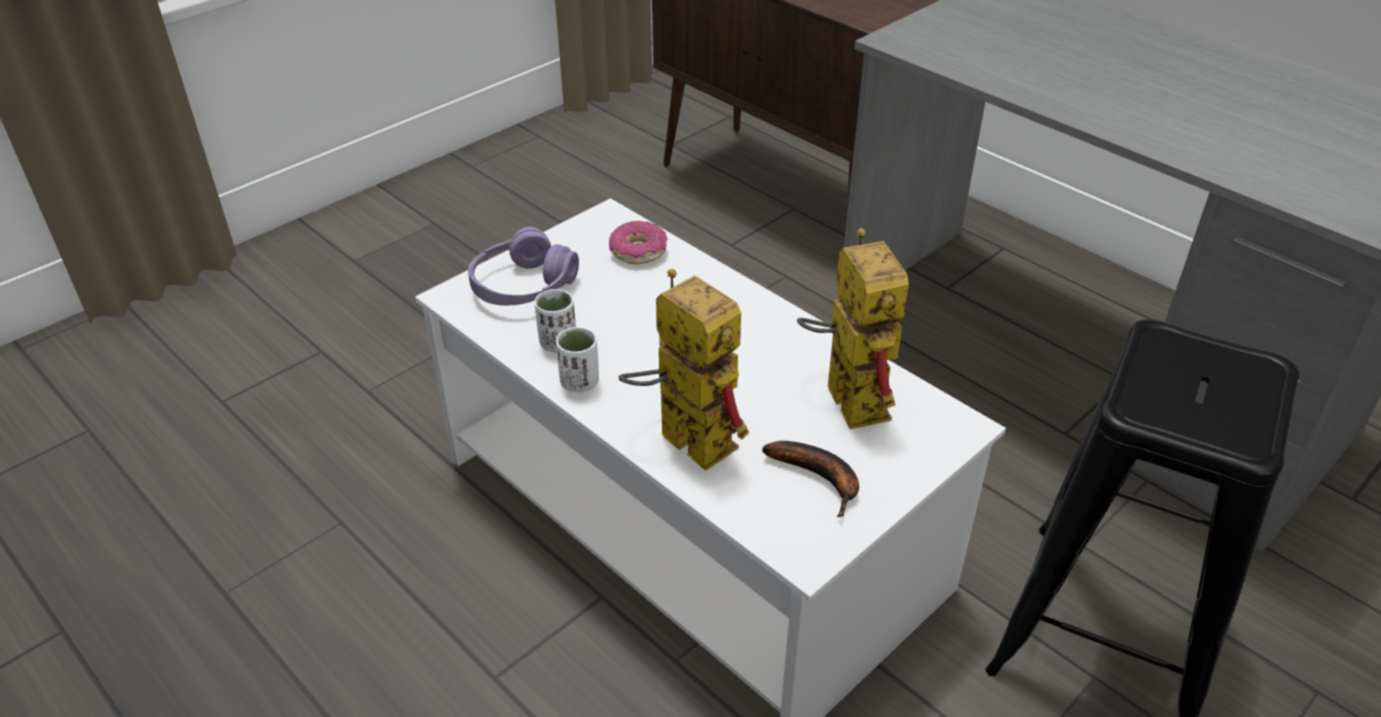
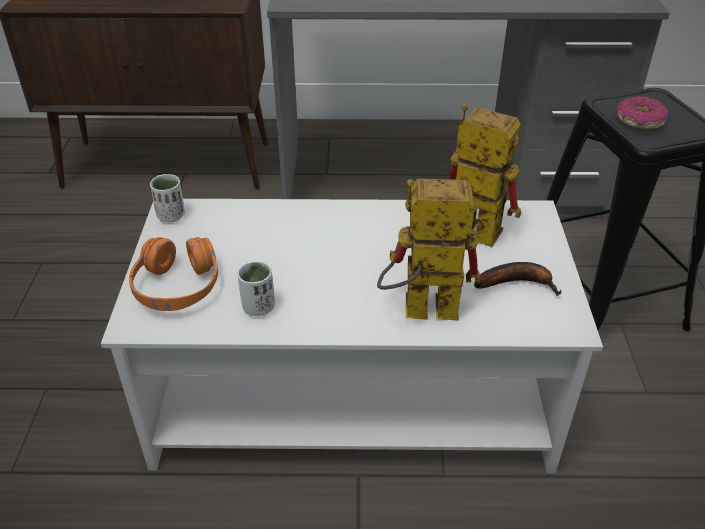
camera: 45 degrees left, 0 degrees up
purple headphones [468,227,579,306] -> orange headphones [129,237,218,311]
white cup [556,327,599,393] -> white cup moved to [150,174,185,222]
donut [609,221,668,264] -> donut moved to [616,96,668,129]

